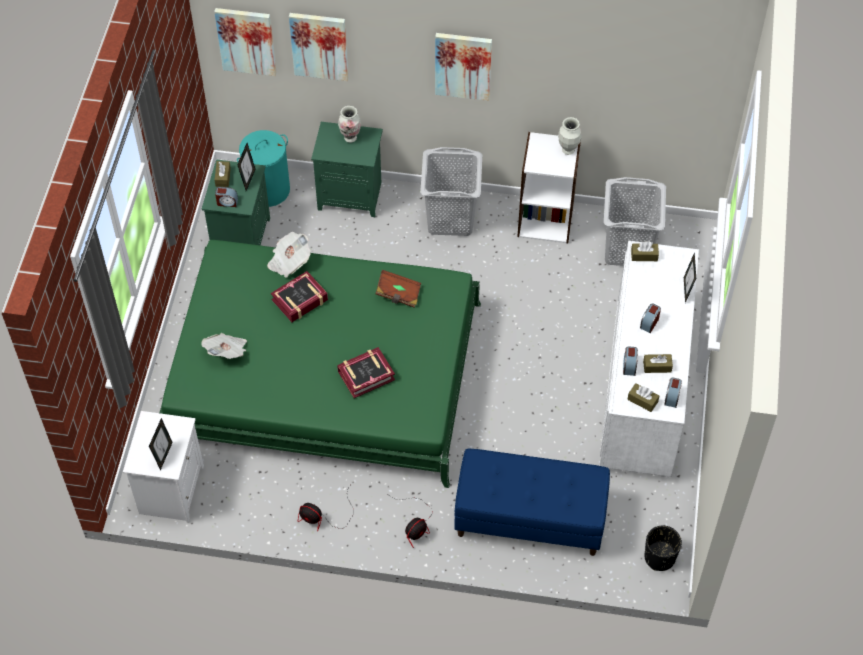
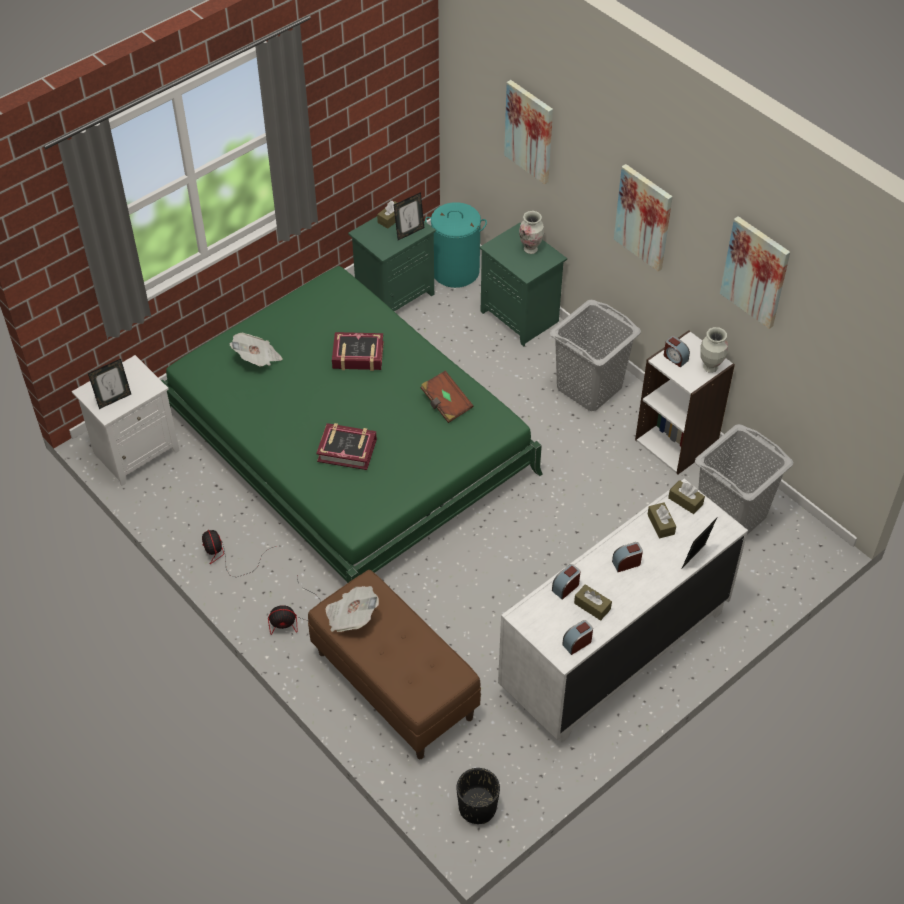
camera: 40 degrees right, 5 degrees down
picture [214,8,276,76] -> picture moved to [720,216,790,329]
alarm clock [215,187,238,207] -> alarm clock moved to [664,336,690,368]
newspaper [267,232,311,278] -> newspaper moved to [325,586,379,632]
blue bench [454,449,610,556] -> brown bench [308,570,481,759]
brown tissue box [627,383,659,412] -> brown tissue box moved to [647,502,676,539]

